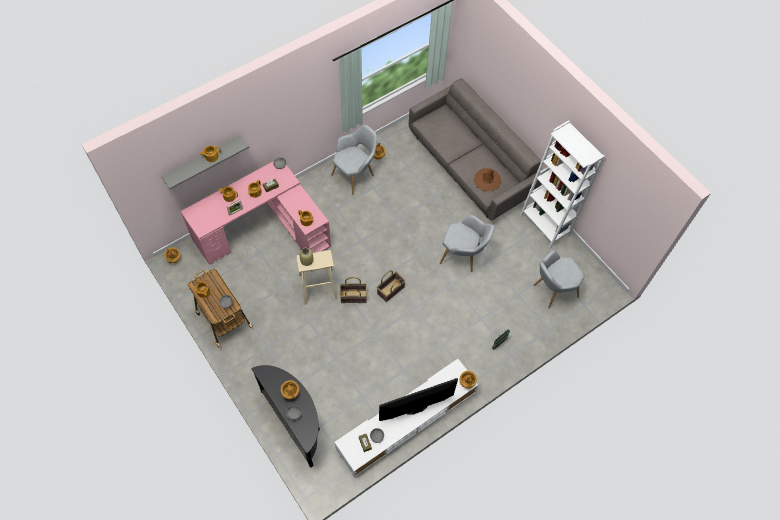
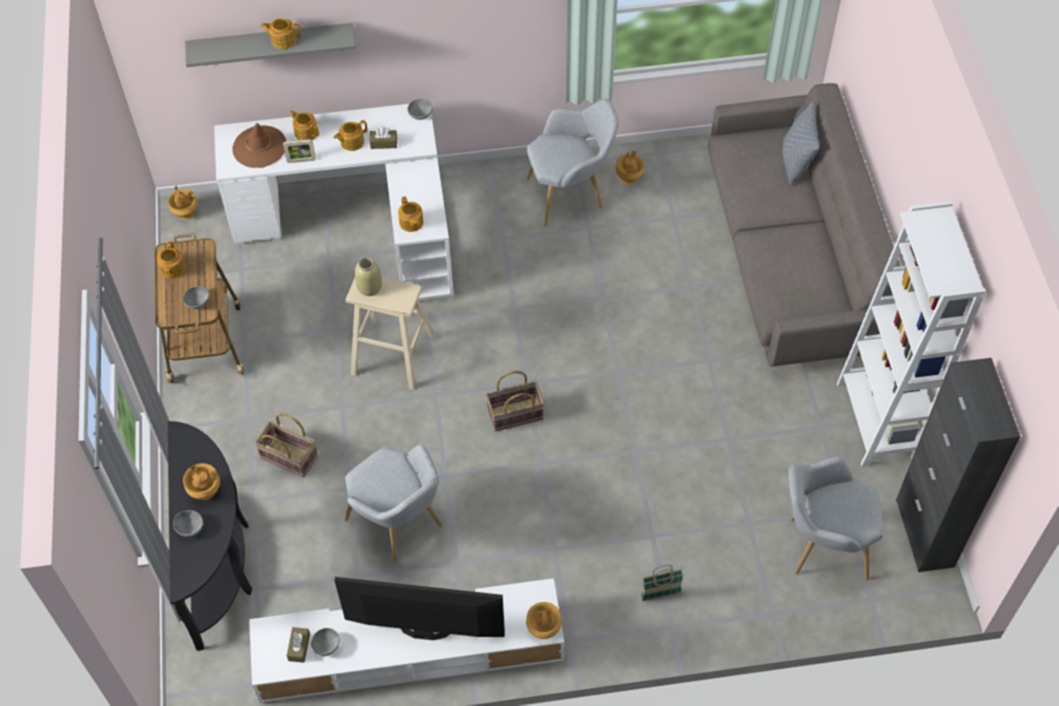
camera: 30 degrees right, 5 degrees down
pink desk [181,161,331,265] -> white desk [214,104,454,300]
basket [340,277,367,303] -> basket moved to [255,413,318,477]
grey armchair [439,215,495,272] -> grey armchair moved to [345,444,442,562]
brown hat [474,168,501,191] -> brown hat moved to [232,123,286,168]
none -> grey pillow [782,101,820,185]
none -> black cabinet [896,358,1021,572]

